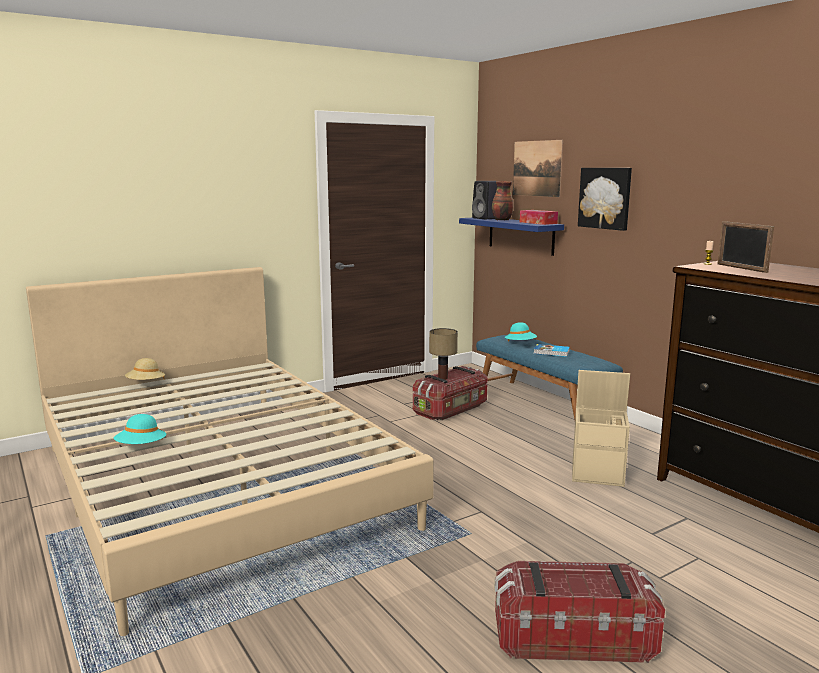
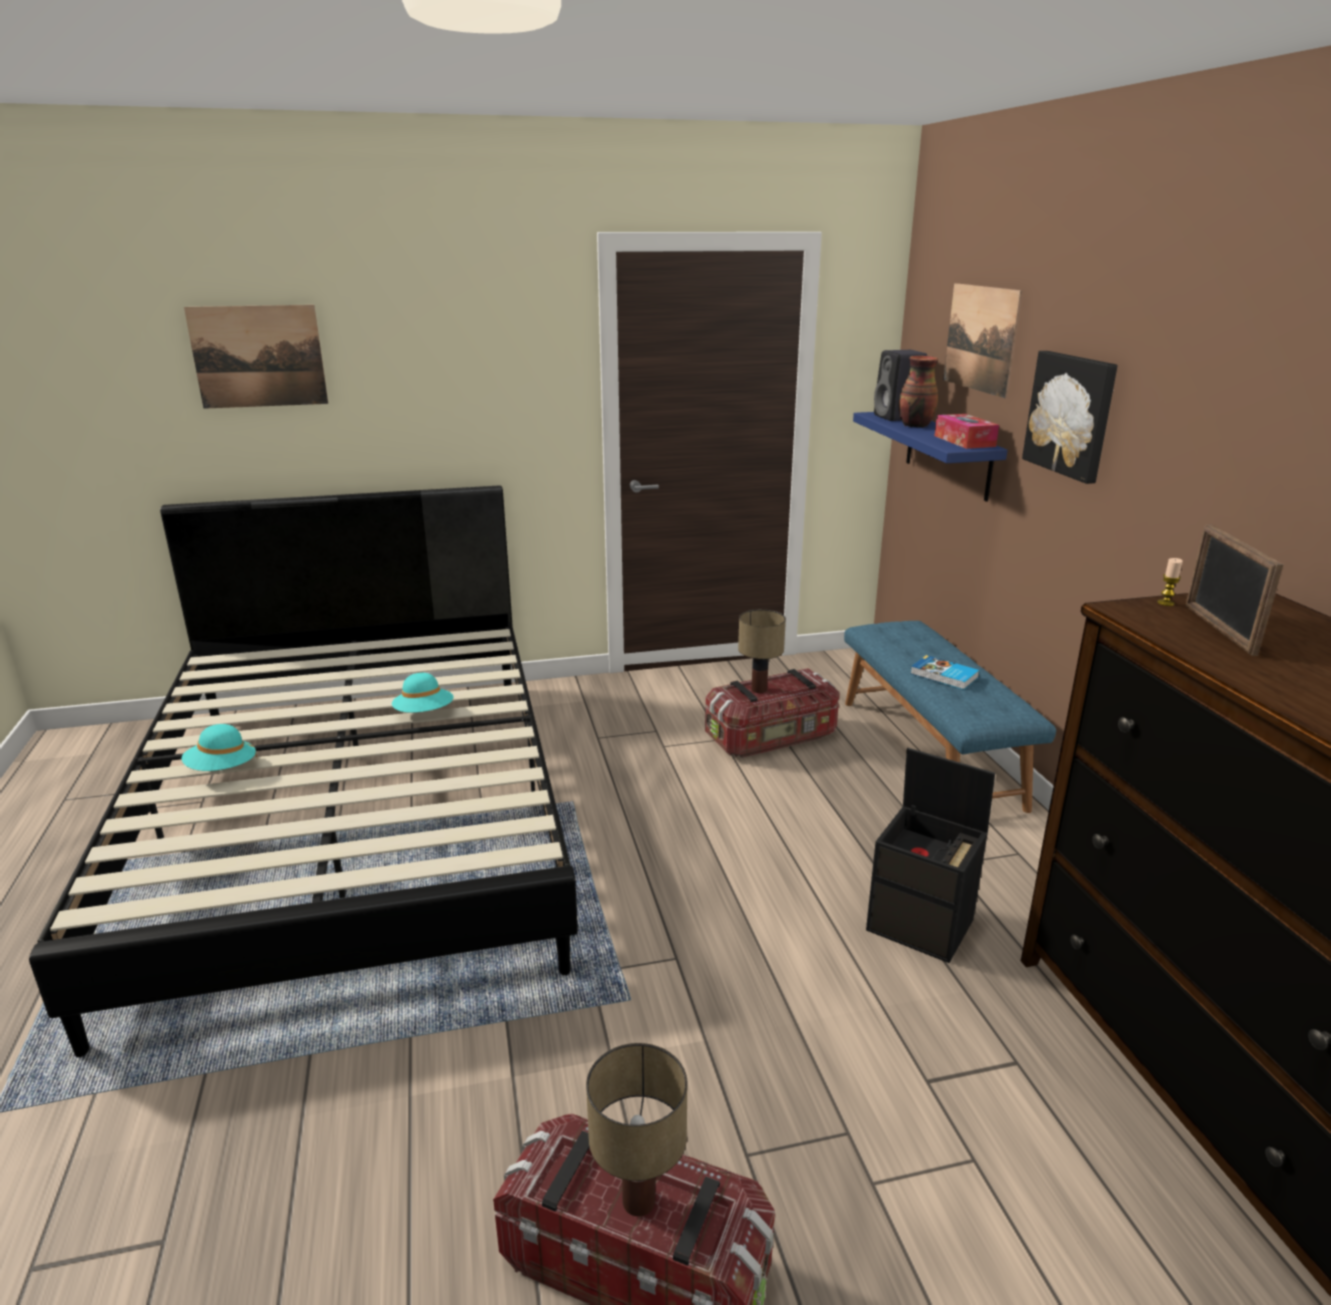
camera: 20 degrees right, 10 degrees up
beige bed [26,267,434,636] -> black bed [29,485,578,1057]
beige hat [125,358,165,380] -> none
turquoise hat [505,322,537,342] -> turquoise hat moved to [392,673,453,713]
beige storage box [572,370,630,487] -> black storage box [866,748,995,963]
none -> picture [184,305,328,409]
none -> table lamp [586,1043,688,1216]

